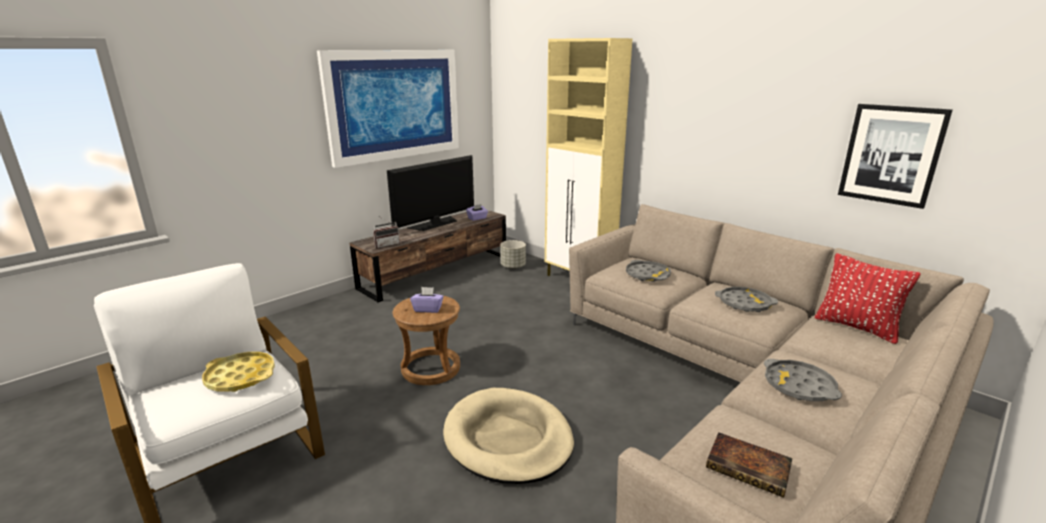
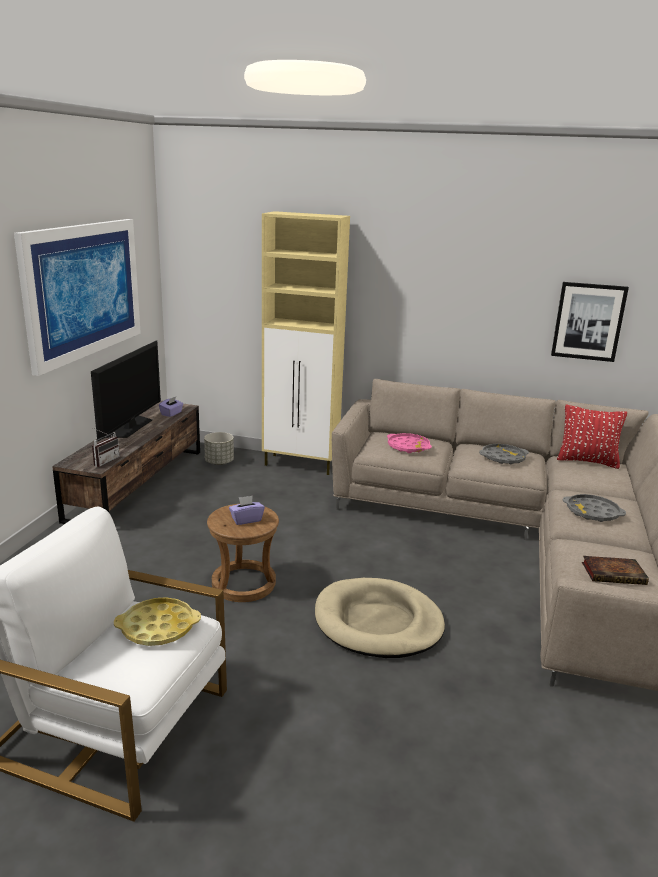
camera: 30 degrees left, 0 degrees up
grey tray [626,260,671,282] -> pink tray [387,433,432,453]

